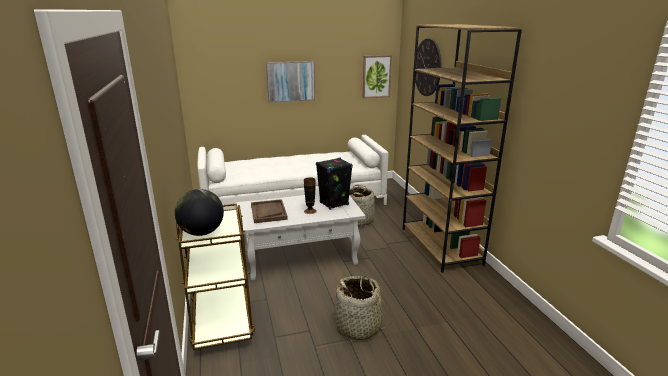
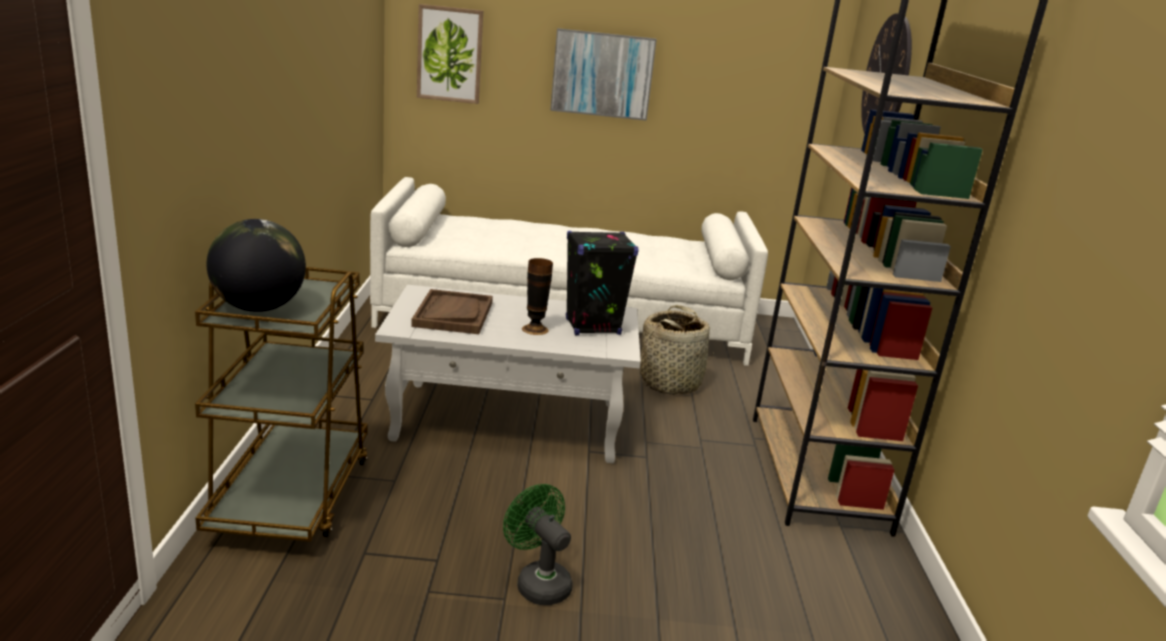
camera: 15 degrees right, 0 degrees up
basket [332,276,390,340] -> green fan [503,484,572,605]
picture [363,55,392,99] -> picture moved to [417,4,483,104]

